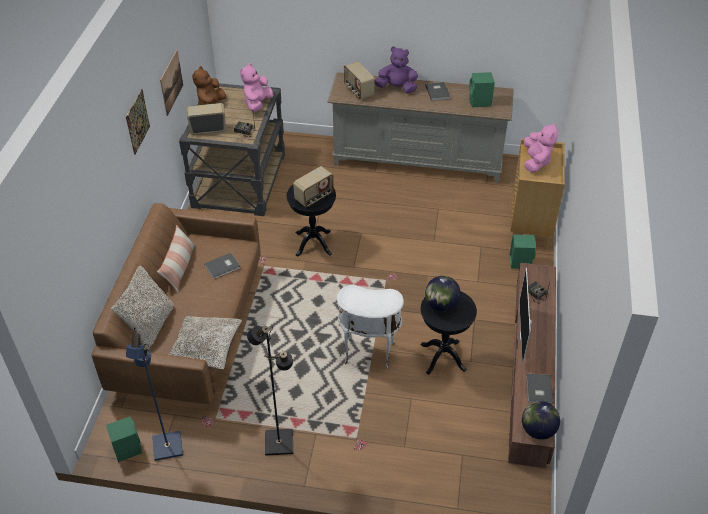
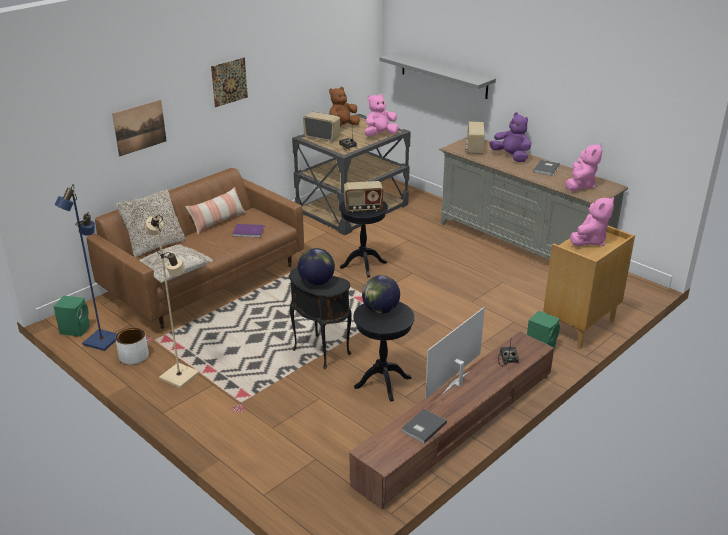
camera: 35 degrees right, 15 degrees down
picture [160,50,183,116] -> picture moved to [112,100,167,157]
grey book [204,253,240,279] -> purple book [233,224,264,237]
black floor lamp [247,326,293,456] -> beige floor lamp [145,214,199,389]
white side table [337,285,404,369] -> black side table [289,266,352,369]
green speaker [469,72,495,108] -> pink plush toy [565,143,602,191]
globe [522,401,560,440] -> globe moved to [298,248,335,285]
none -> white planter [116,328,149,365]
none -> grey shelf [379,52,496,99]

